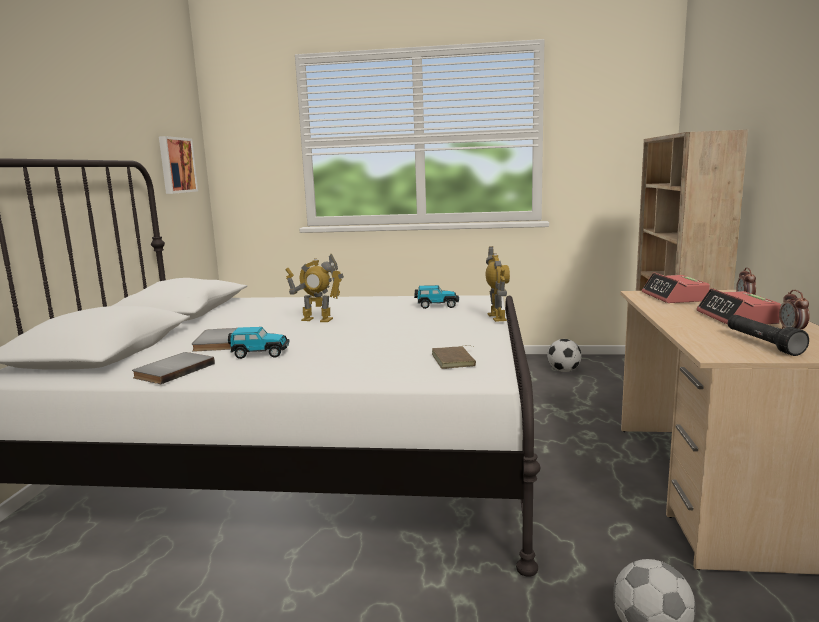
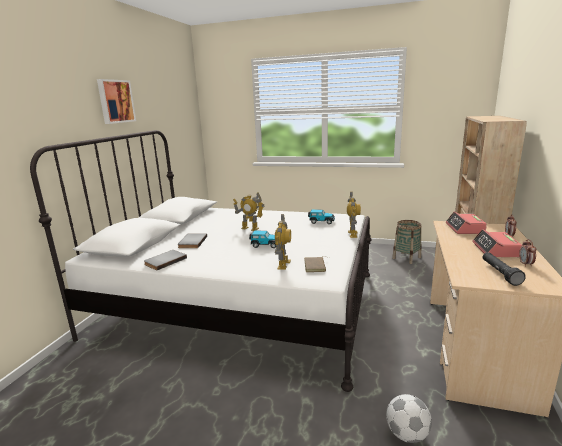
camera: 10 degrees right, 5 degrees up
picture [159,136,198,194] -> picture moved to [97,79,136,124]
toy car [228,327,289,359] -> toy car moved to [249,231,276,248]
football [547,339,582,372] -> basket [392,220,422,264]
none -> toy robot [275,214,291,270]

